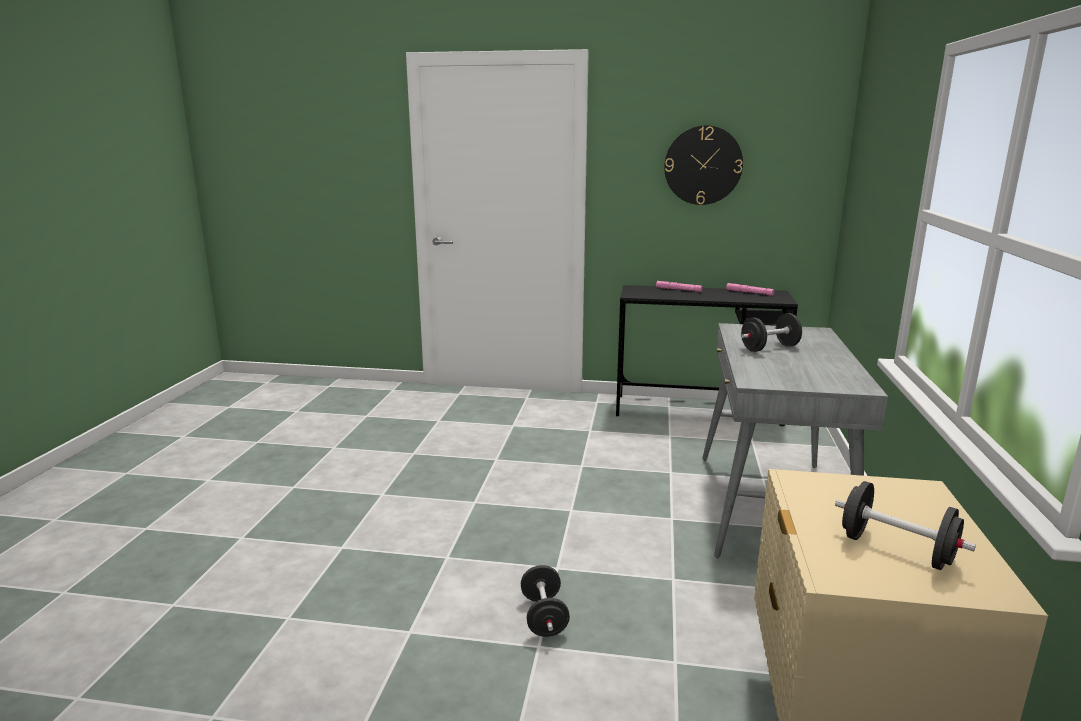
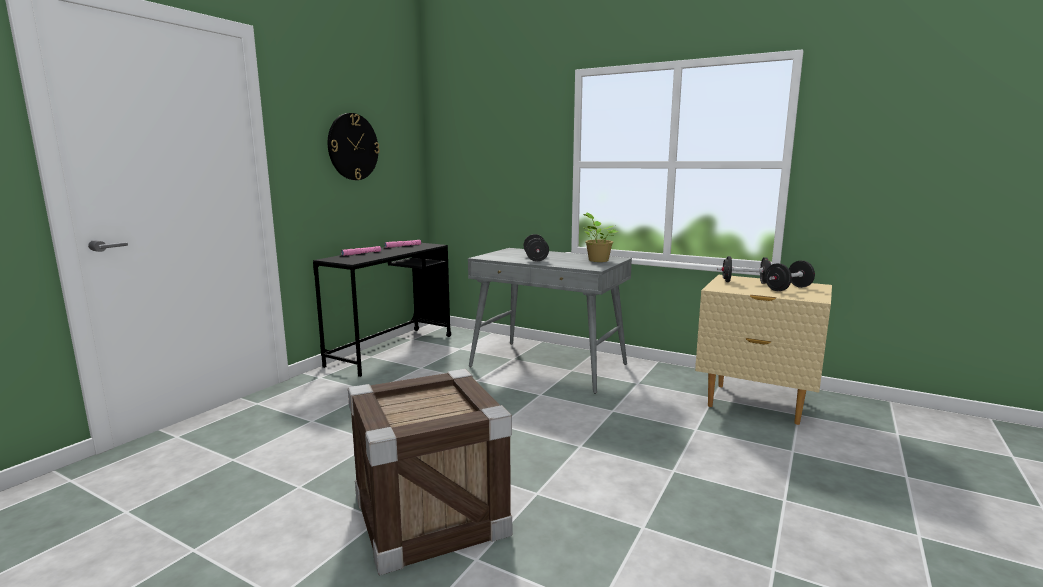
camera: 70 degrees left, 5 degrees down
black dumbbell [521,565,570,637] -> black dumbbell moved to [717,256,771,284]
none -> crate [348,369,512,576]
none -> potted plant [583,213,619,262]

